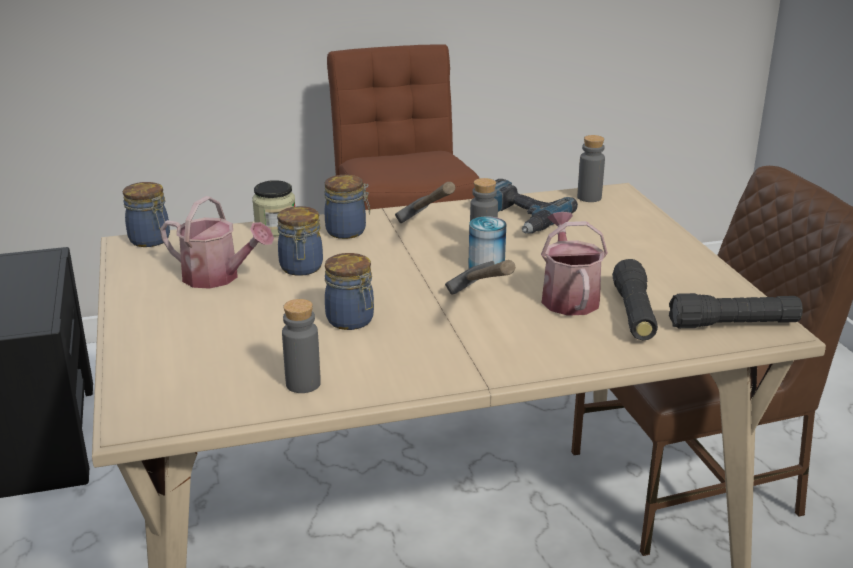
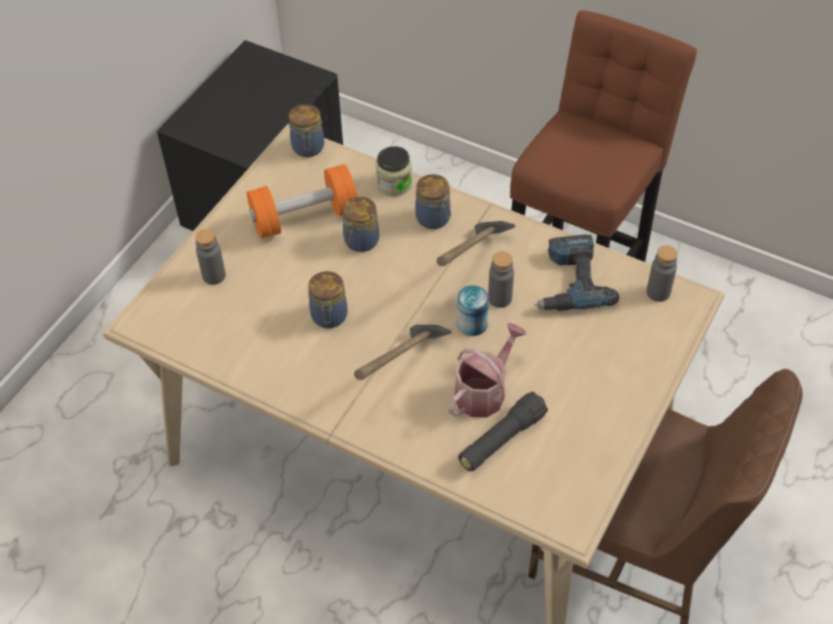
camera: 45 degrees right, 25 degrees up
watering can [160,196,274,289] -> orange dumbbell [247,164,357,239]
grey bottle [282,299,321,393] -> grey bottle moved to [195,229,226,285]
black flashlight [669,293,803,328] -> none

